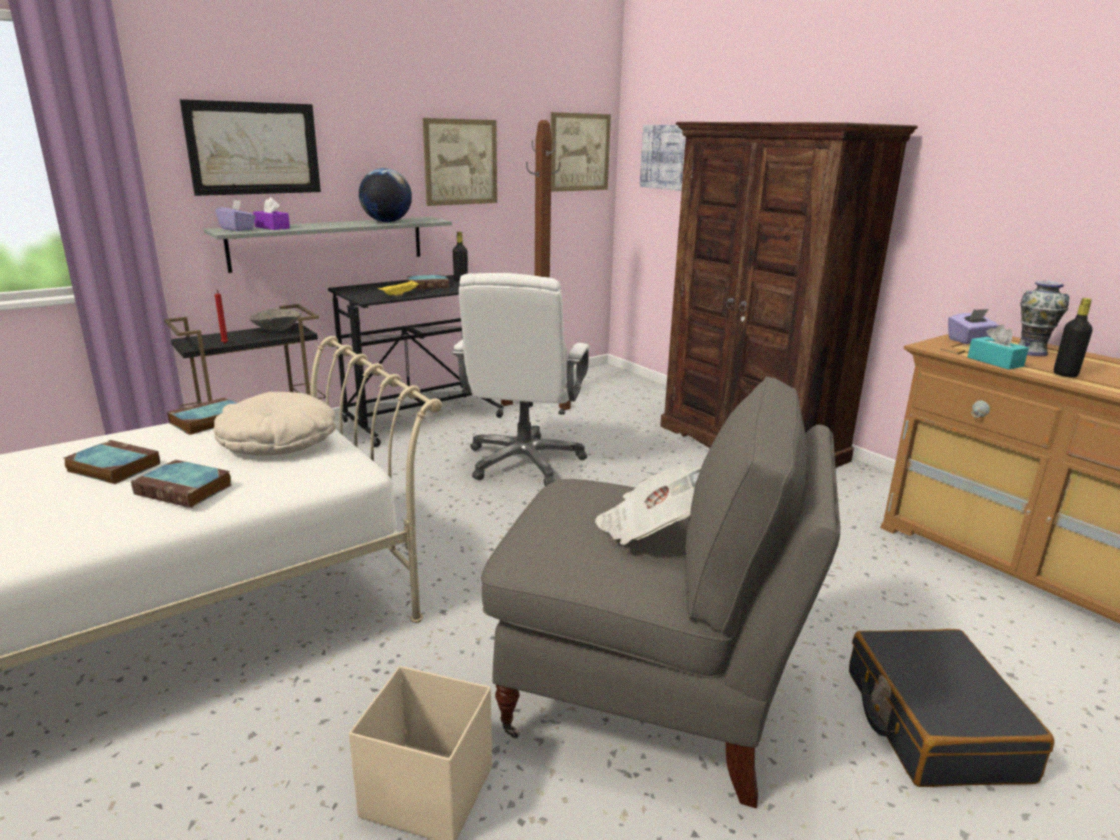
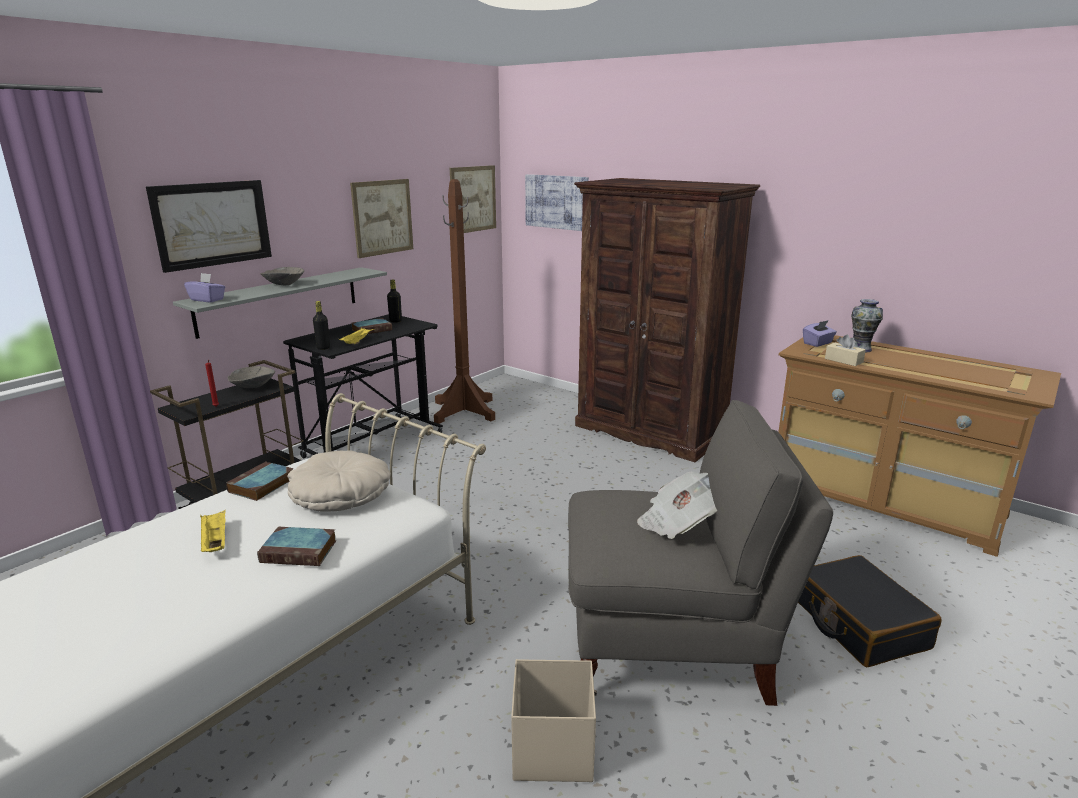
camera: 15 degrees left, 0 degrees up
book [64,440,160,484] -> yellow tray [200,510,225,552]
purple tissue box [253,197,290,230] -> none
globe [359,168,412,222] -> none
white office chair [452,273,589,486] -> none
turquoise tissue box [967,325,1029,370] -> beige tissue box [825,335,866,366]
black bottle [1054,298,1093,378] -> black bottle moved to [313,301,330,350]
none -> grey bowl [260,267,304,285]

